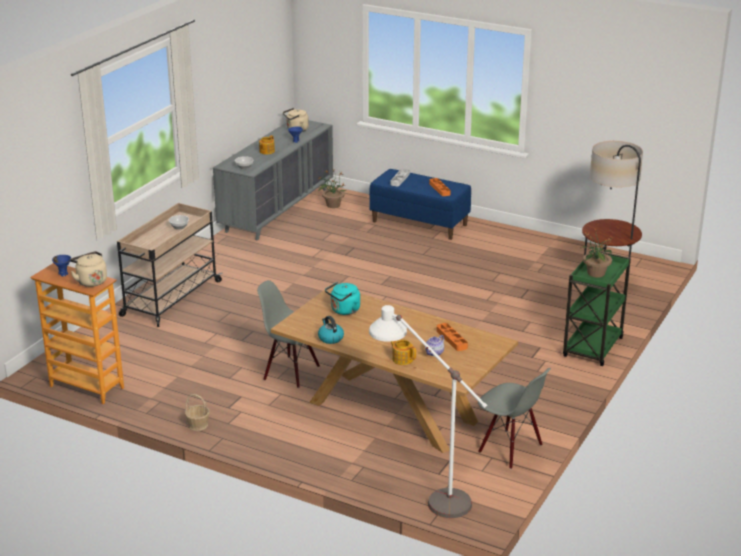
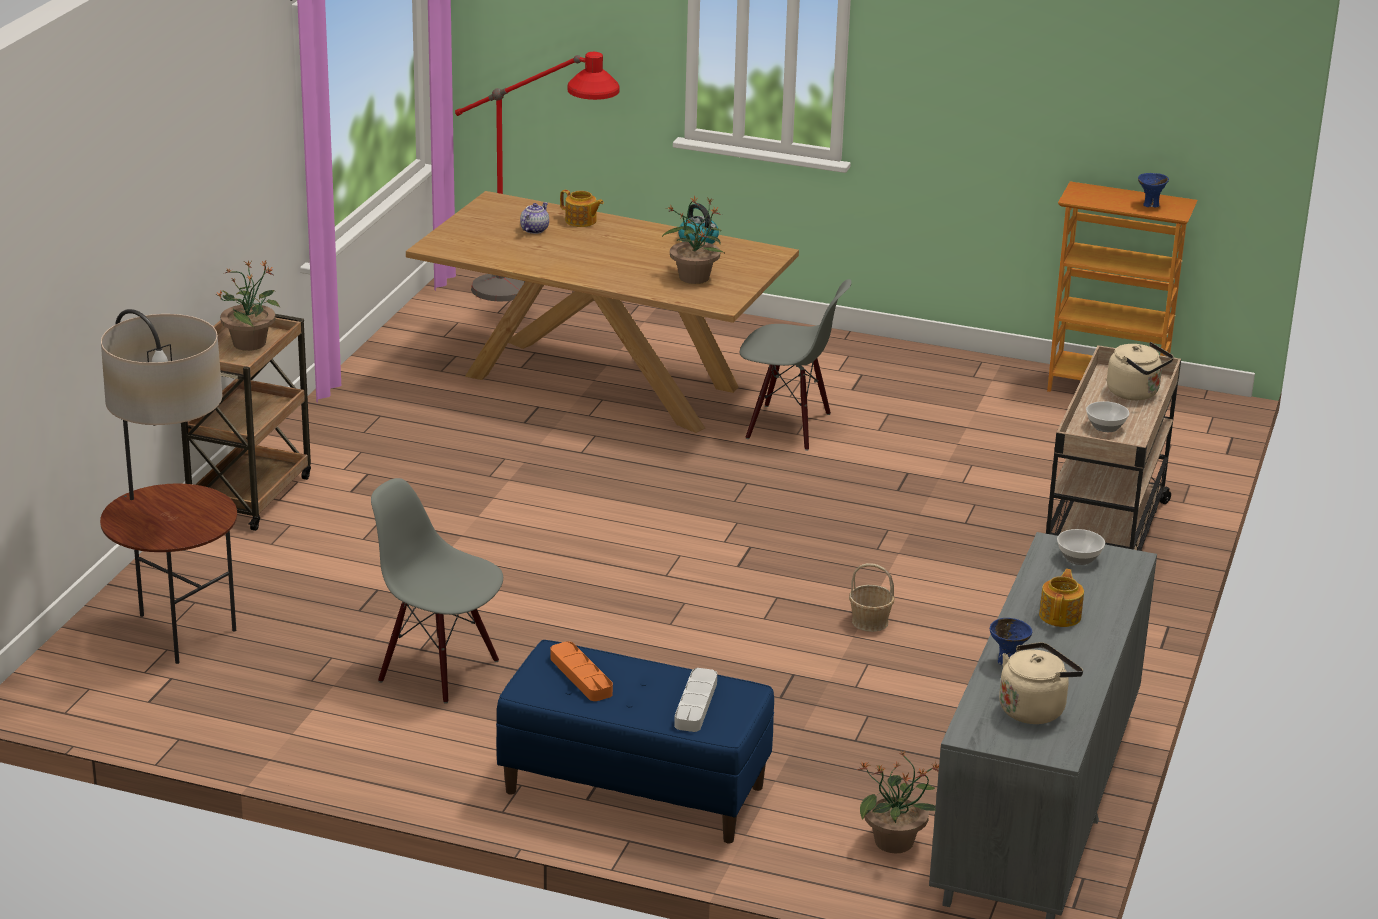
camera: 170 degrees right, 0 degrees up
beige kettle [70,251,107,287] -> beige kettle moved to [1107,342,1174,400]
basket [185,394,210,431] -> basket moved to [849,563,895,632]
turquoise kettle [325,282,360,315] -> potted plant [662,195,724,284]
white floor lamp [369,305,487,518] -> red floor lamp [455,52,620,301]
orange tray [437,323,468,351] -> none
grey chair [478,368,551,469] -> grey chair moved to [371,478,503,703]
green cart [563,250,631,366] -> brown cart [181,314,311,531]

